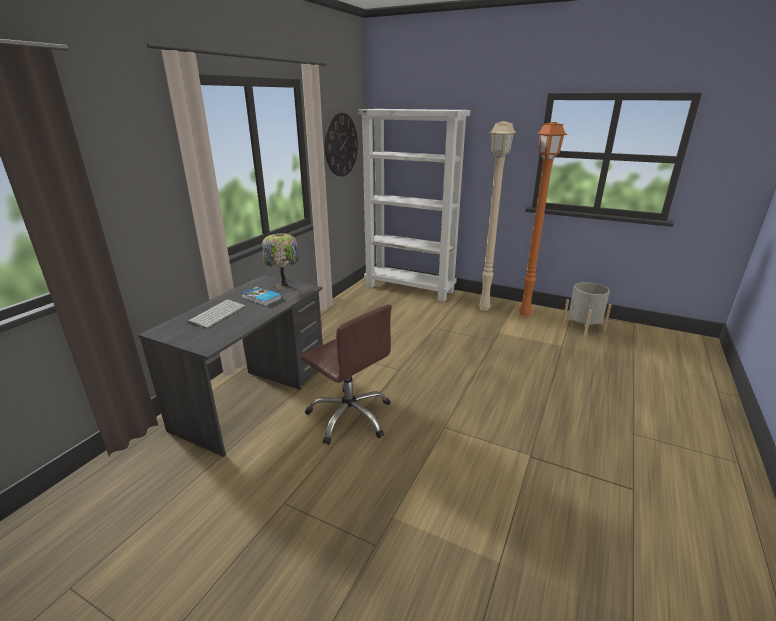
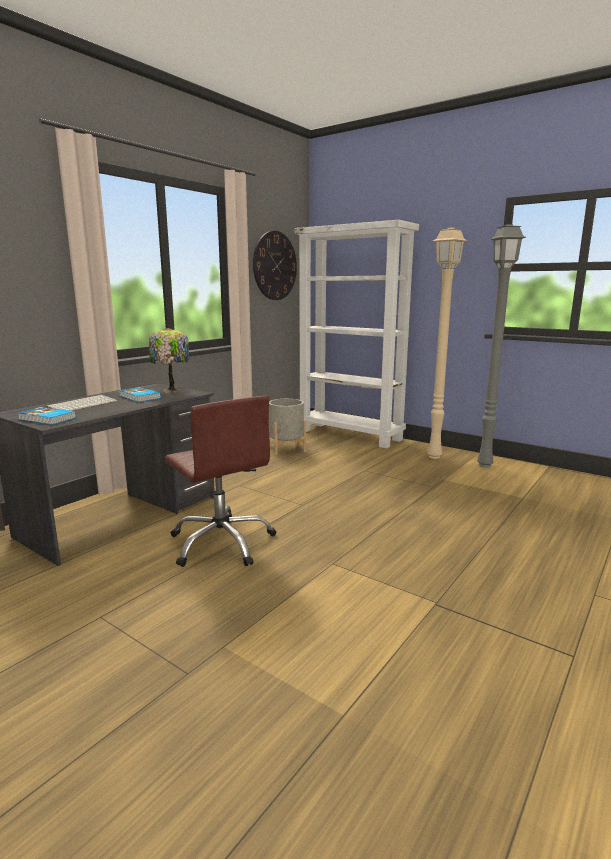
camera: 10 degrees right, 10 degrees down
orange floor lamp [519,122,568,317] -> grey floor lamp [477,224,526,467]
grey planter [562,282,611,338] -> grey planter moved to [269,399,306,455]
none -> book [18,407,76,425]

